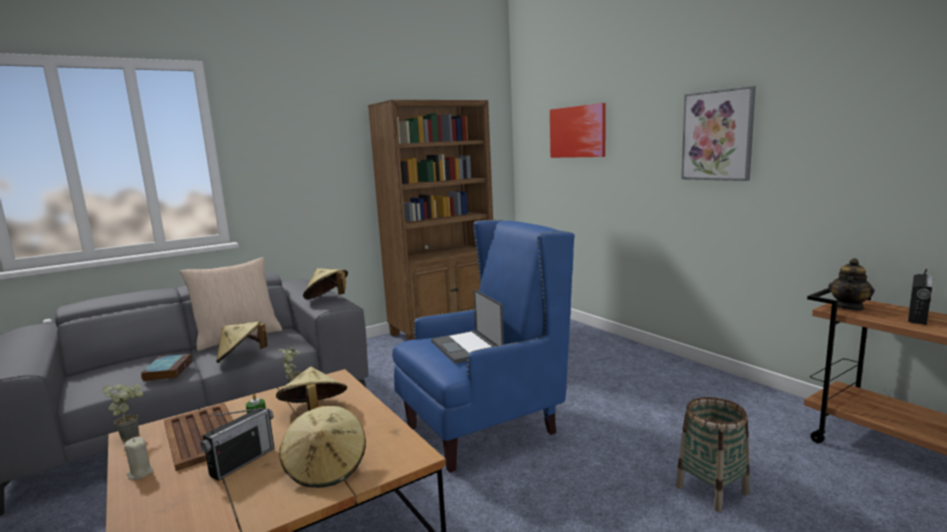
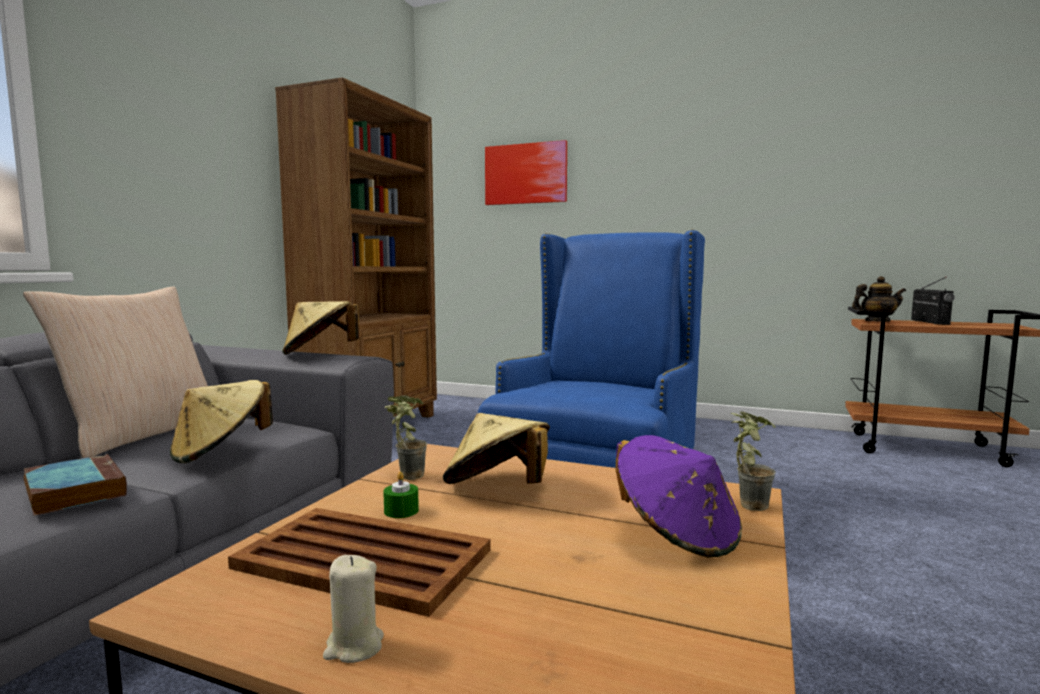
camera: 35 degrees left, 5 degrees down
potted plant [102,384,144,442] -> potted plant moved to [731,411,776,511]
radio [200,407,275,481] -> none
beige hat [279,406,366,488] -> purple hat [616,435,742,558]
laptop [431,289,504,364] -> none
basket [676,397,750,512] -> none
picture [682,86,756,181] -> none
teapot [828,258,875,311] -> teapot turned 90 degrees counterclockwise [852,276,906,322]

